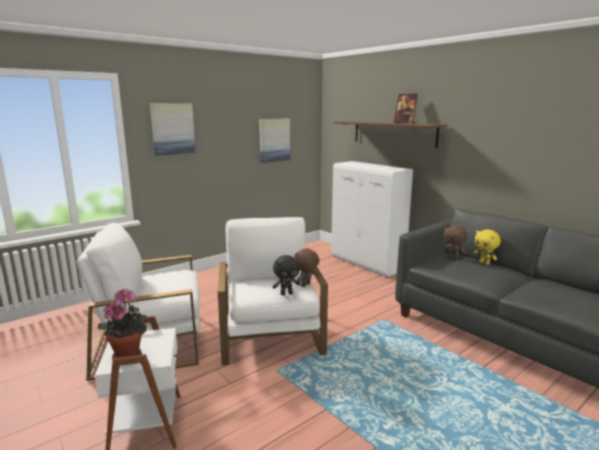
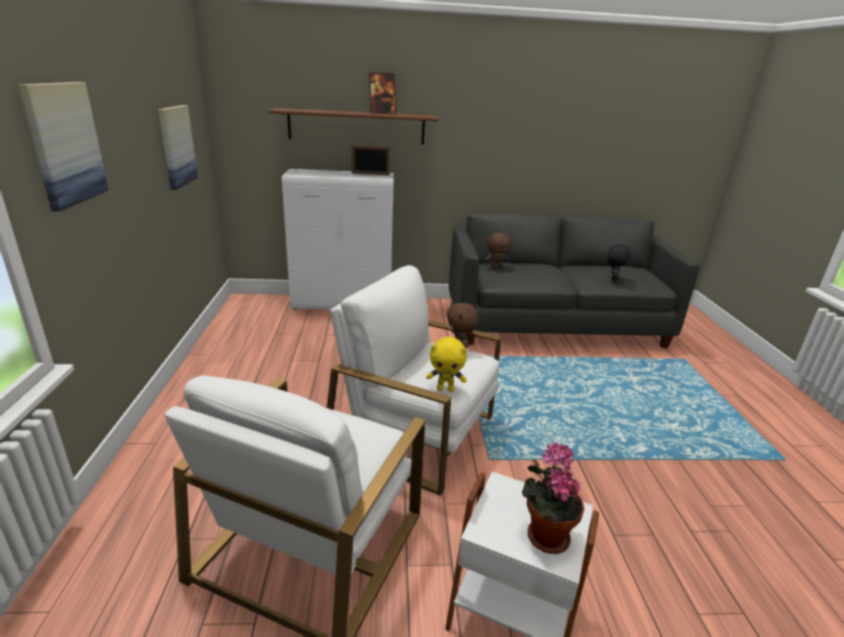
camera: 55 degrees left, 10 degrees up
black plush toy [272,255,300,295] -> black plush toy moved to [608,244,631,282]
yellow plush toy [474,229,501,265] -> yellow plush toy moved to [426,337,467,392]
none -> picture frame [351,145,390,175]

